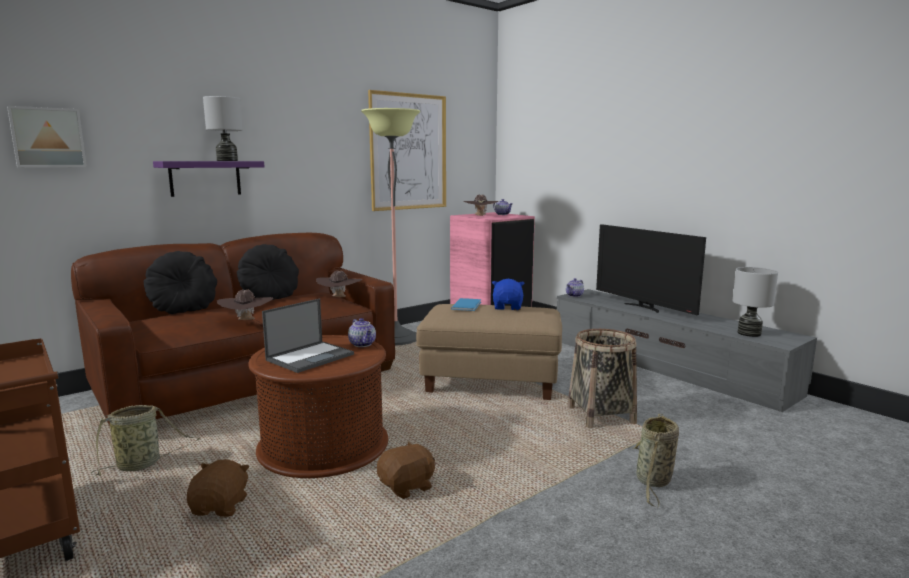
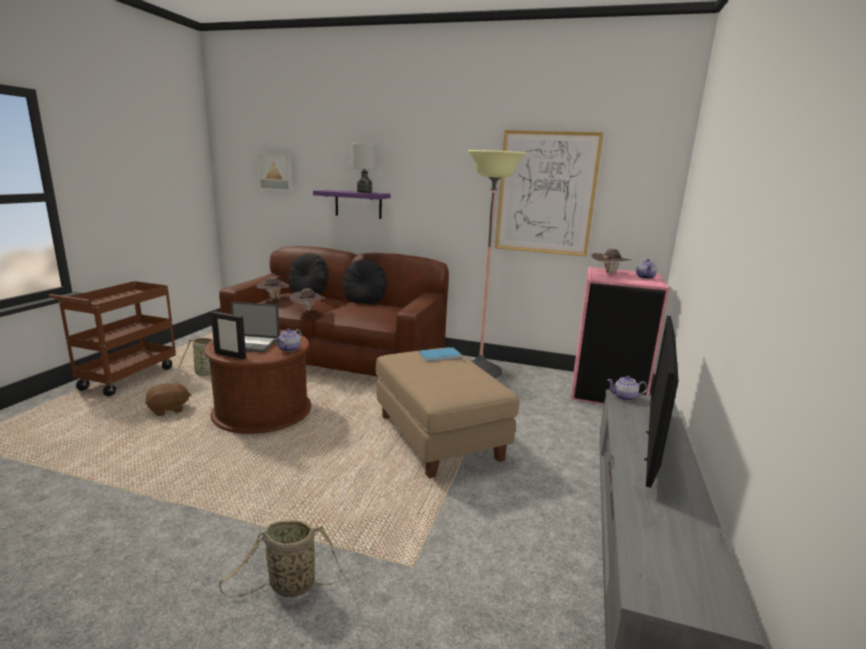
camera: 55 degrees right, 5 degrees up
brown hat [316,271,362,297] -> brown hat moved to [256,277,290,299]
brown plush toy [377,441,435,499] -> none
blue plush toy [492,279,524,310] -> none
basket [568,329,637,428] -> none
grey table lamp [732,267,778,337] -> none
none -> picture frame [211,311,246,359]

